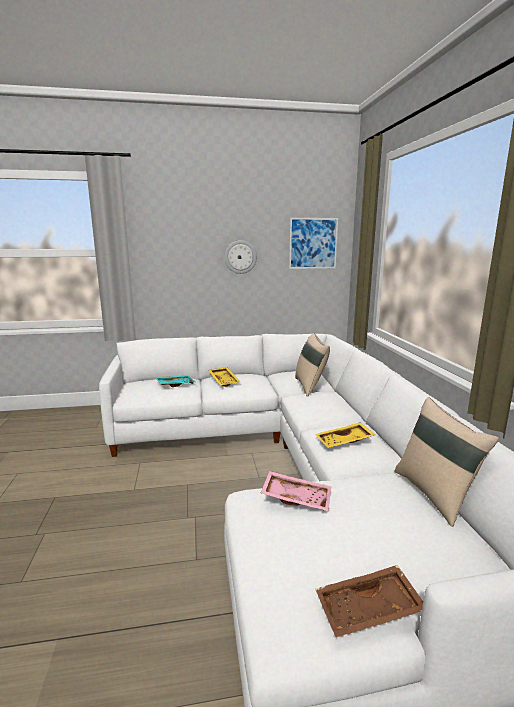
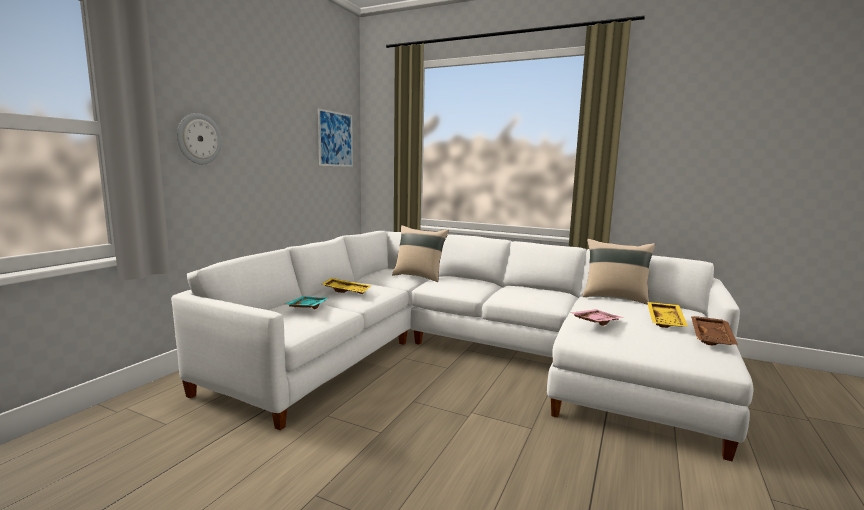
camera: 55 degrees left, 5 degrees down
wall clock [224,240,257,274] -> wall clock moved to [177,113,222,164]
yellow tray [315,422,375,448] -> yellow tray moved to [647,302,688,328]

